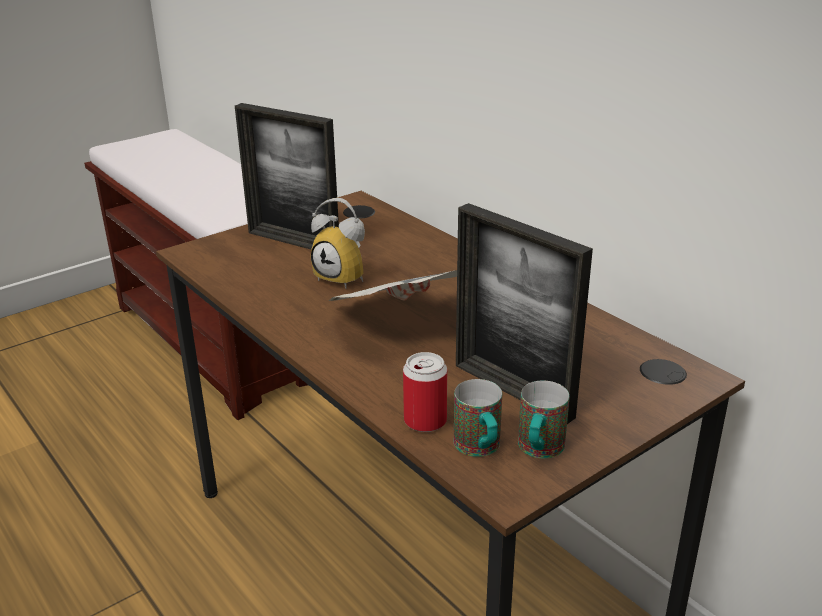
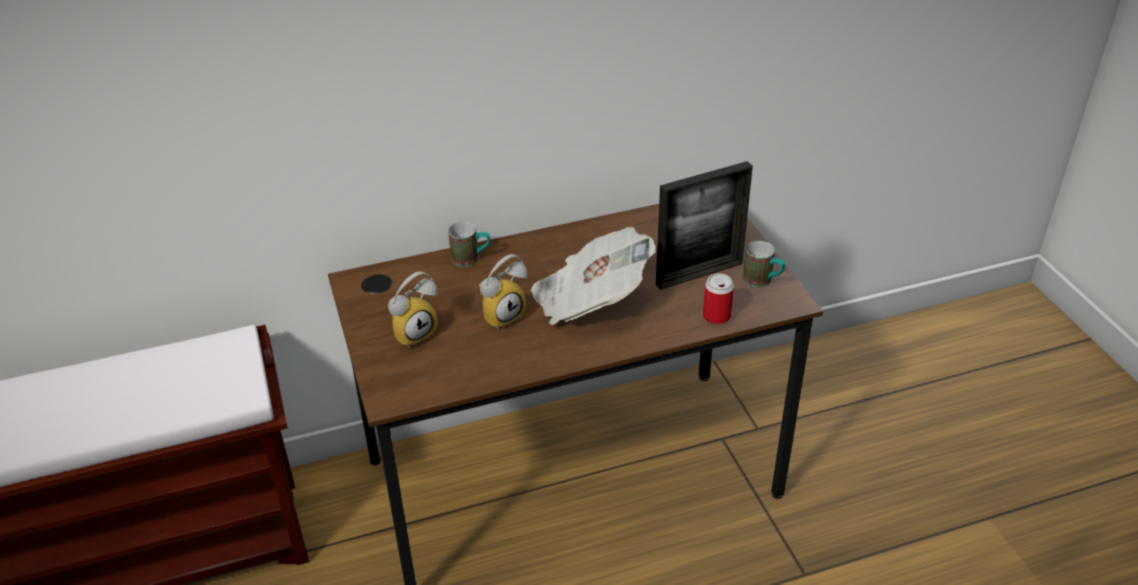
camera: 70 degrees left, 10 degrees up
picture frame [235,103,339,249] -> alarm clock [388,271,438,348]
mug [454,379,502,457] -> mug moved to [448,222,490,267]

